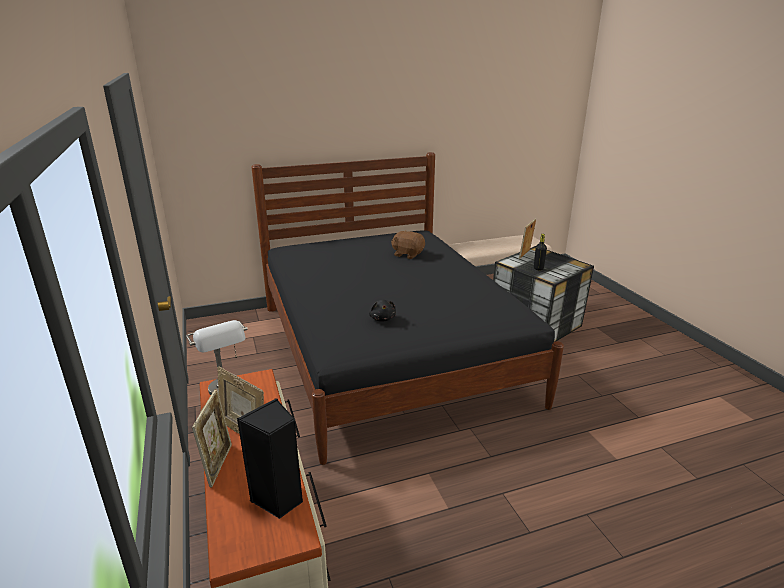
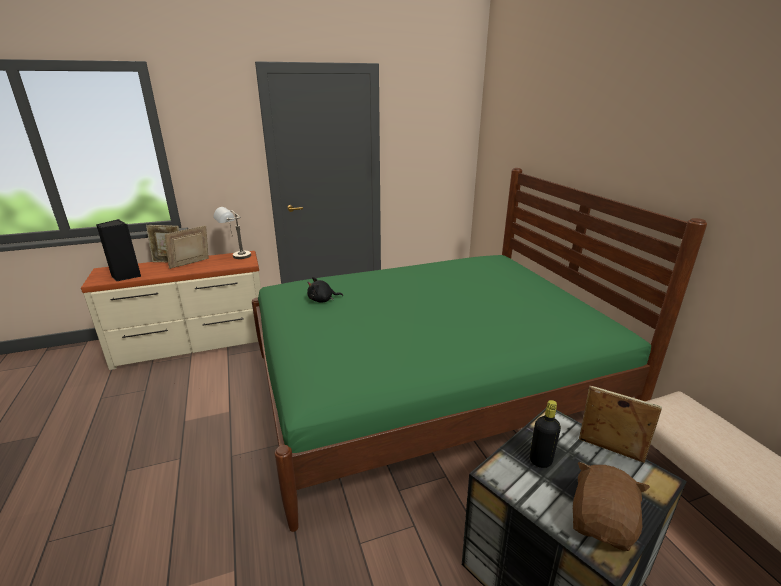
camera: 90 degrees right, 0 degrees up
black bed [252,152,564,465] -> green bed [252,168,707,532]
brown plush toy [391,231,425,259] -> brown plush toy moved to [573,462,650,551]

